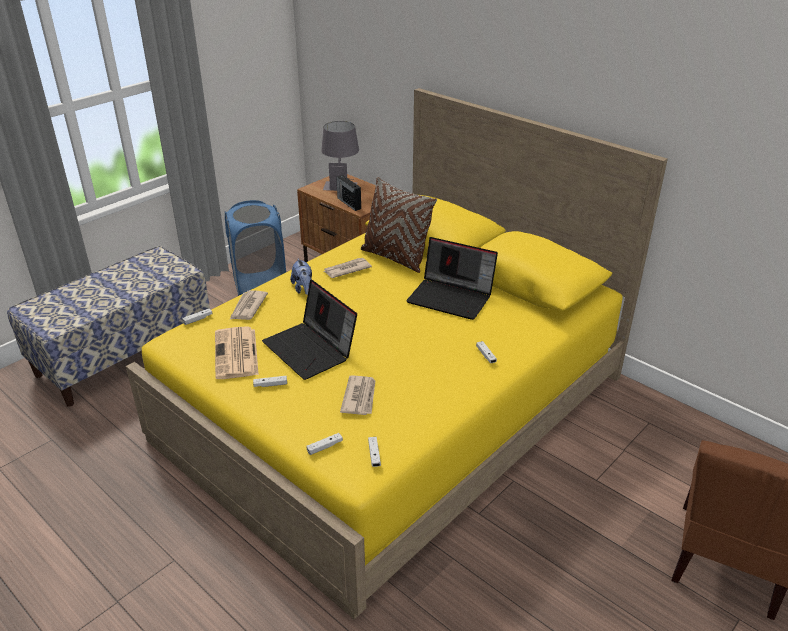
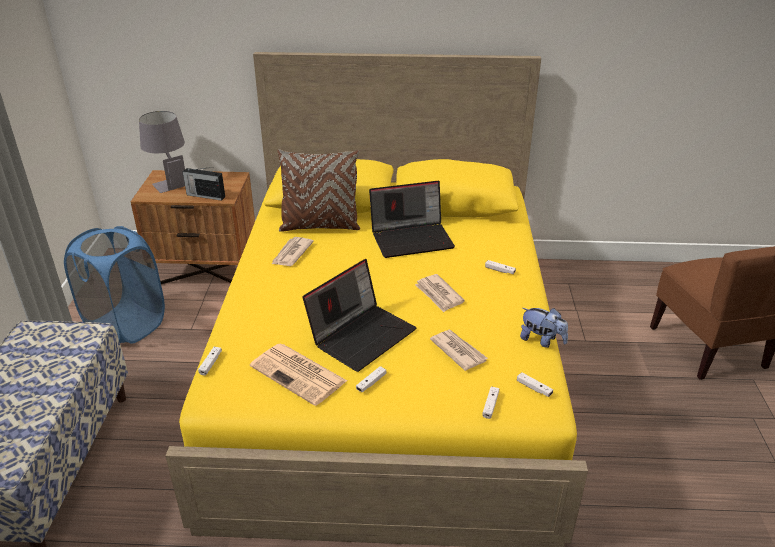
camera: 40 degrees left, 0 degrees up
newspaper [230,290,268,320] -> newspaper moved to [415,274,465,312]
laptop [262,280,357,380] -> laptop turned 60 degrees counterclockwise [303,259,416,372]
plush toy [290,258,312,295] -> plush toy moved to [520,308,568,348]

